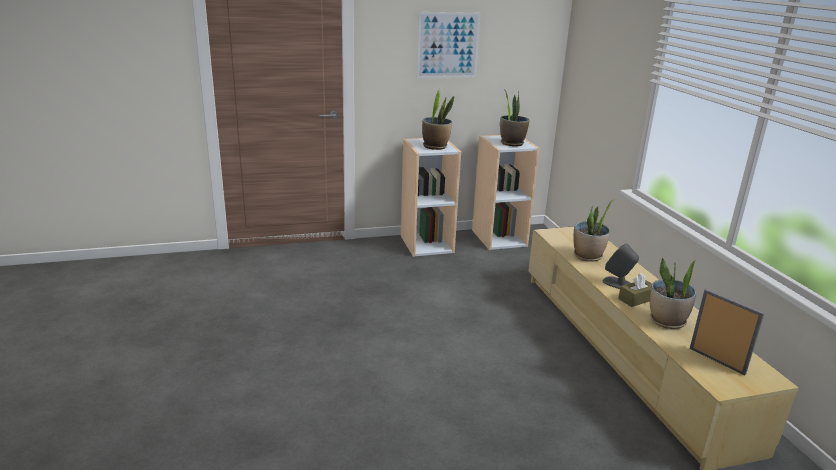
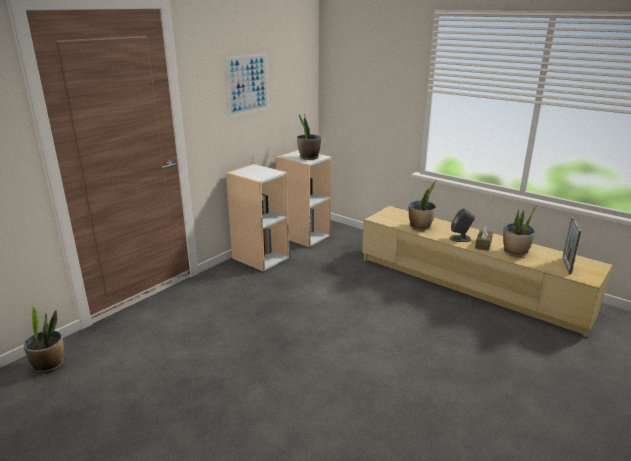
camera: 35 degrees left, 0 degrees up
potted plant [422,89,454,150] -> potted plant moved to [24,304,64,373]
picture frame [690,289,764,376] -> picture frame turned 90 degrees counterclockwise [562,217,581,275]

